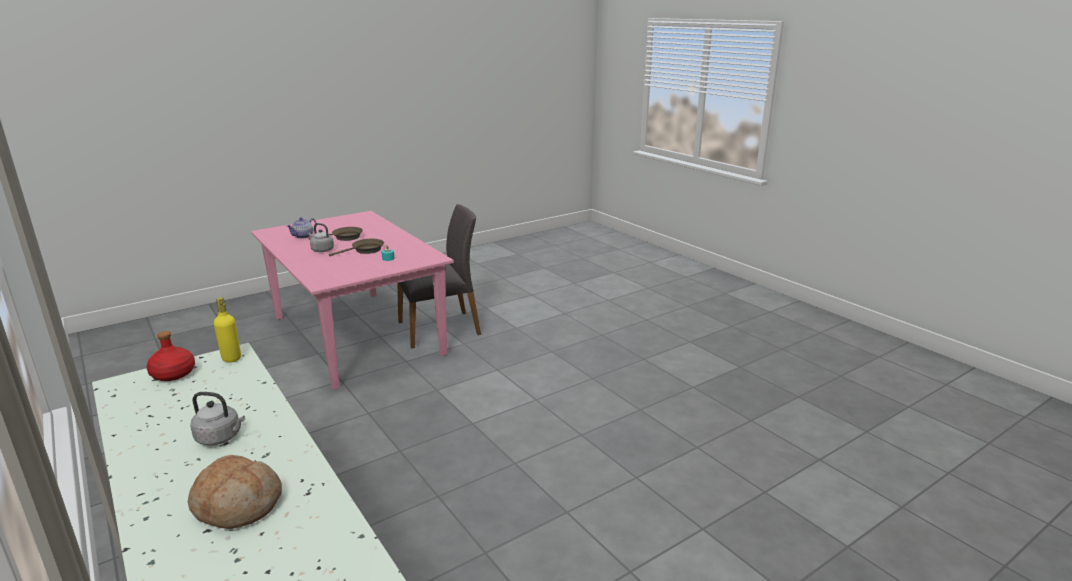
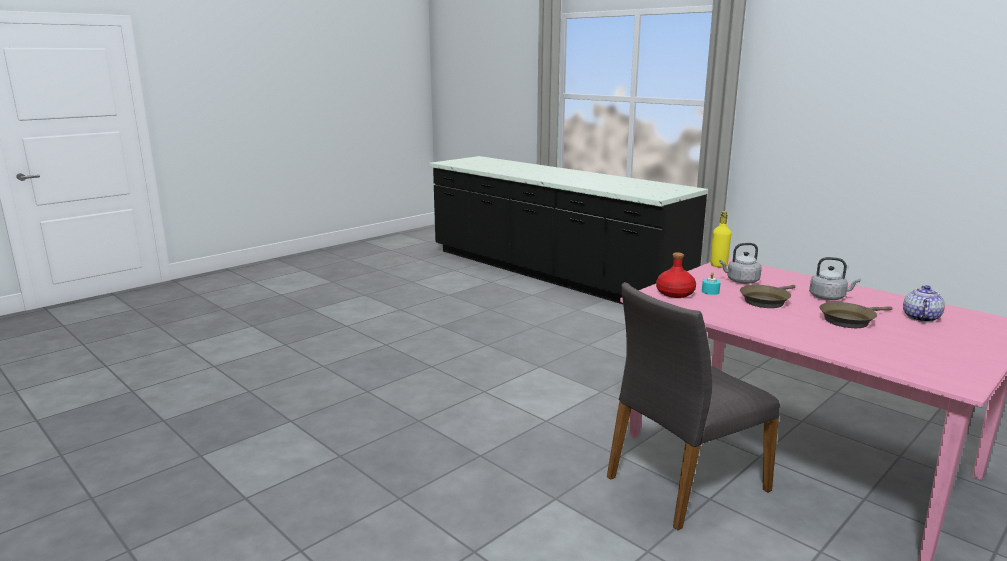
camera: 170 degrees right, 5 degrees down
red bottle [147,331,195,381] -> red bottle moved to [656,252,696,298]
bread [188,455,282,529] -> none
grey kettle [190,392,245,446] -> grey kettle moved to [719,243,762,284]
yellow bottle [214,297,241,363] -> yellow bottle moved to [711,211,731,268]

